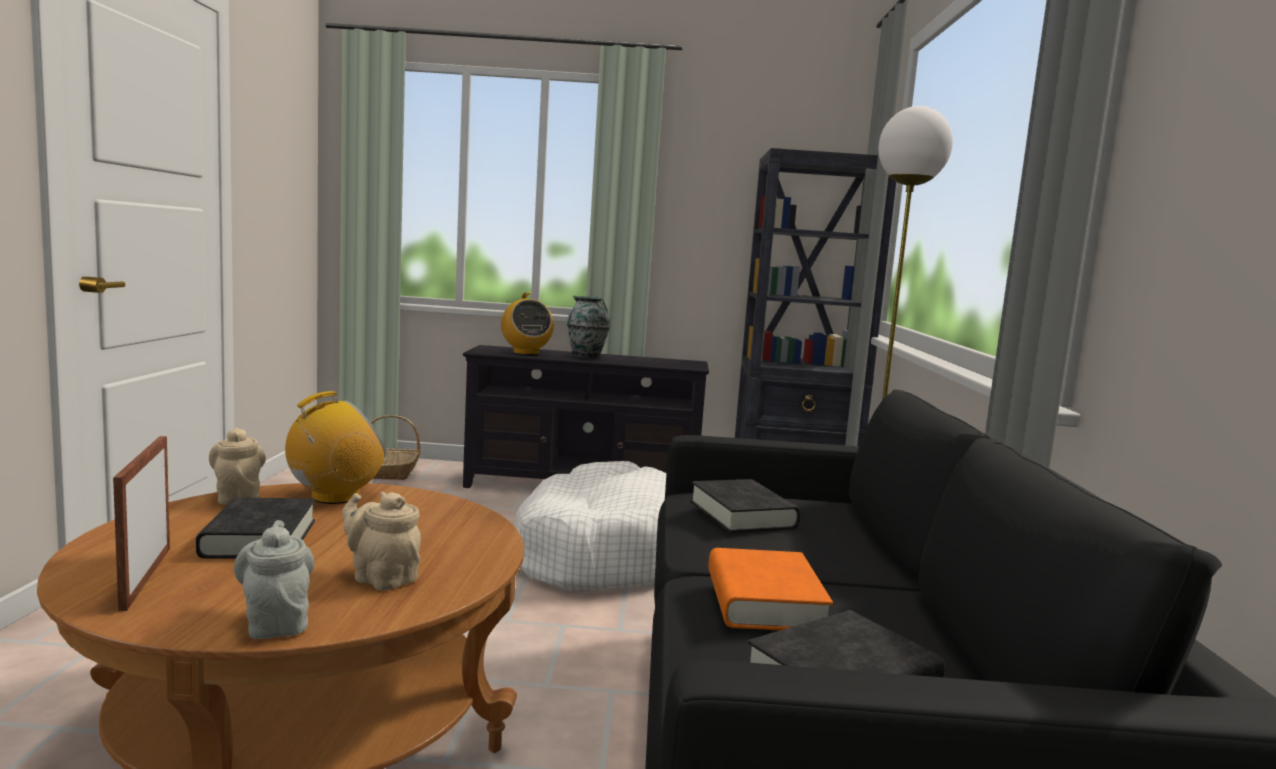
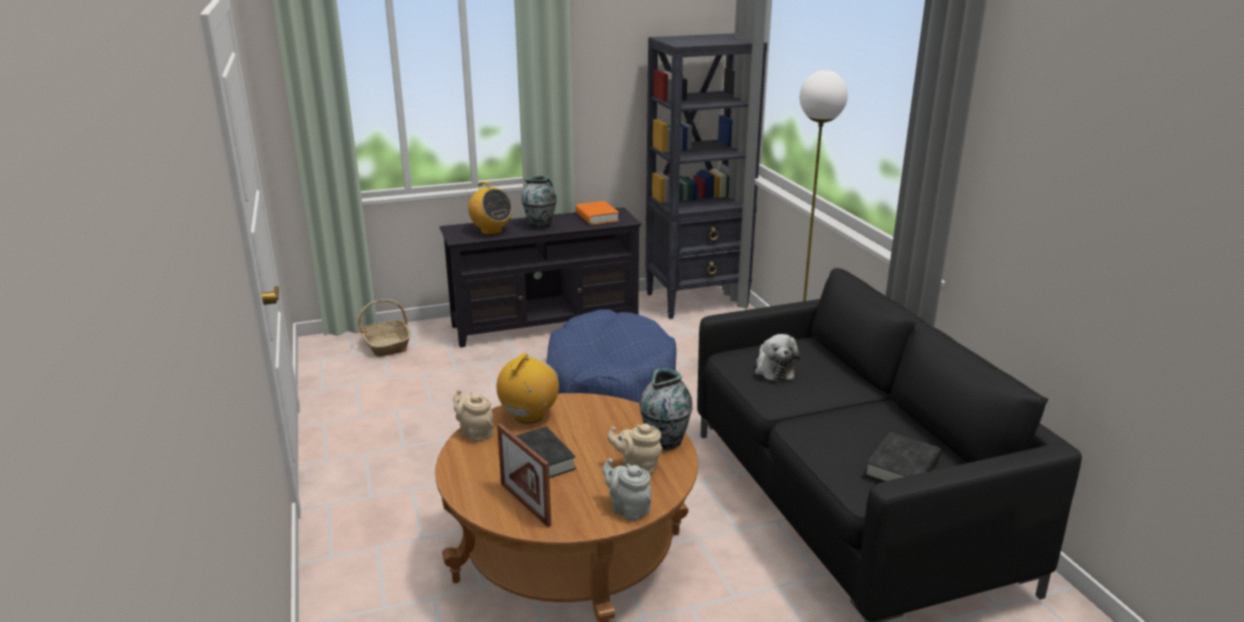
camera: 20 degrees left, 15 degrees up
white dog bed [515,461,666,592] -> blue dog bed [547,309,676,403]
black book [690,479,800,533] -> plush toy [755,334,800,381]
orange book [708,548,833,630] -> orange book moved to [575,201,619,225]
none -> vase [639,368,693,450]

